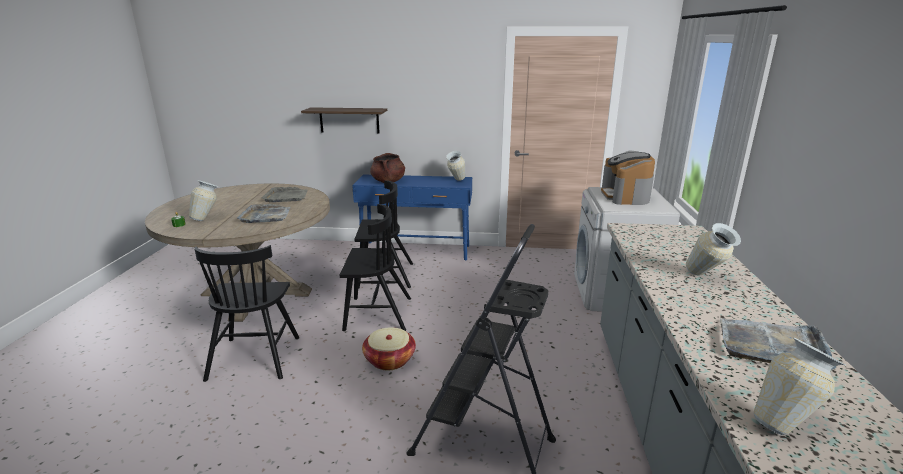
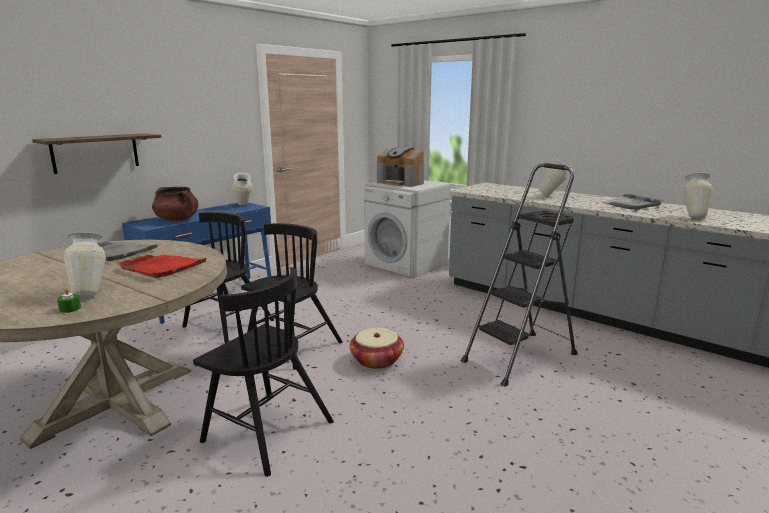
camera: 55 degrees left, 5 degrees down
grey tray [237,204,290,223] -> red tray [118,255,206,278]

